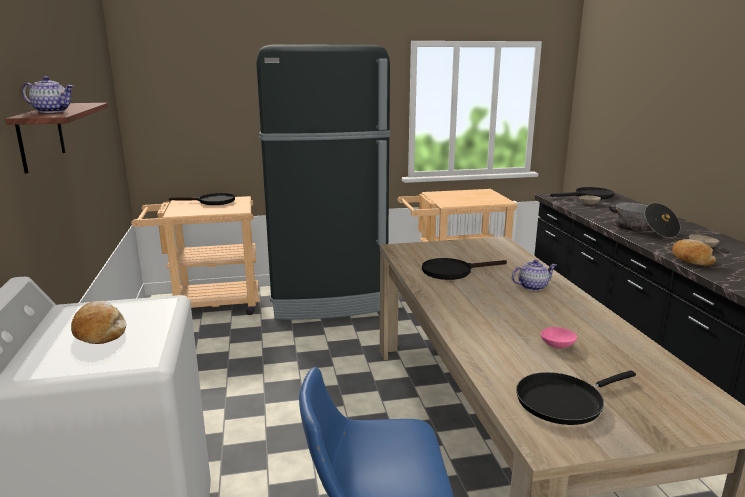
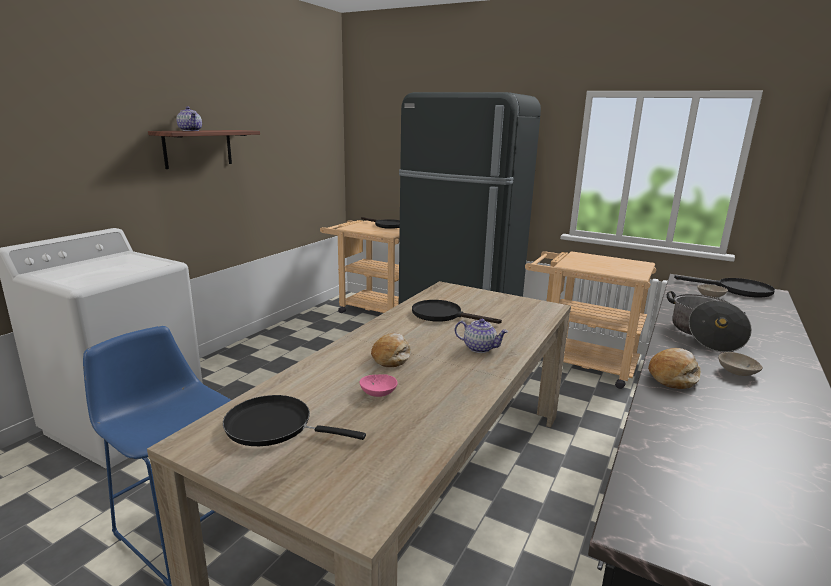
camera: 40 degrees right, 0 degrees up
bread [71,301,126,344] -> bread moved to [371,333,411,367]

